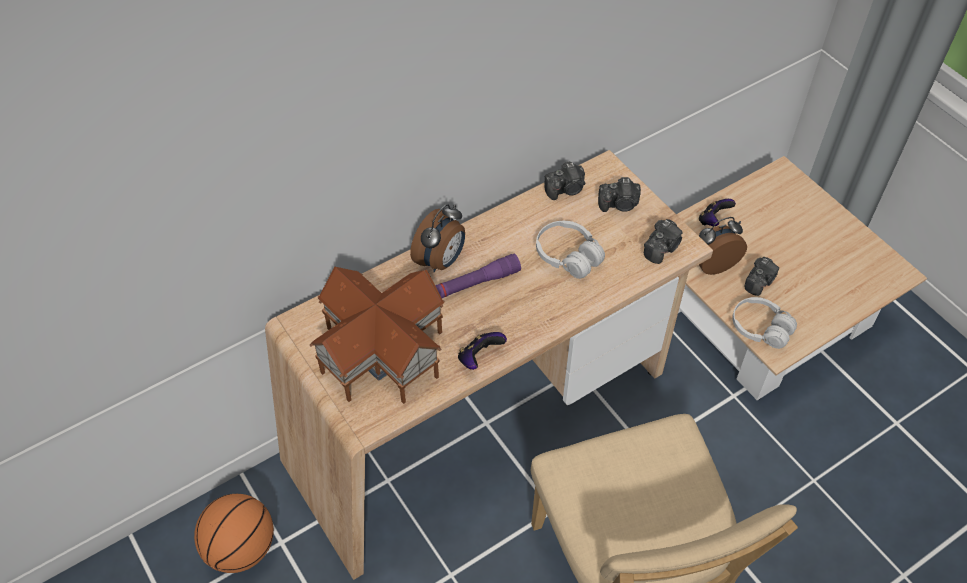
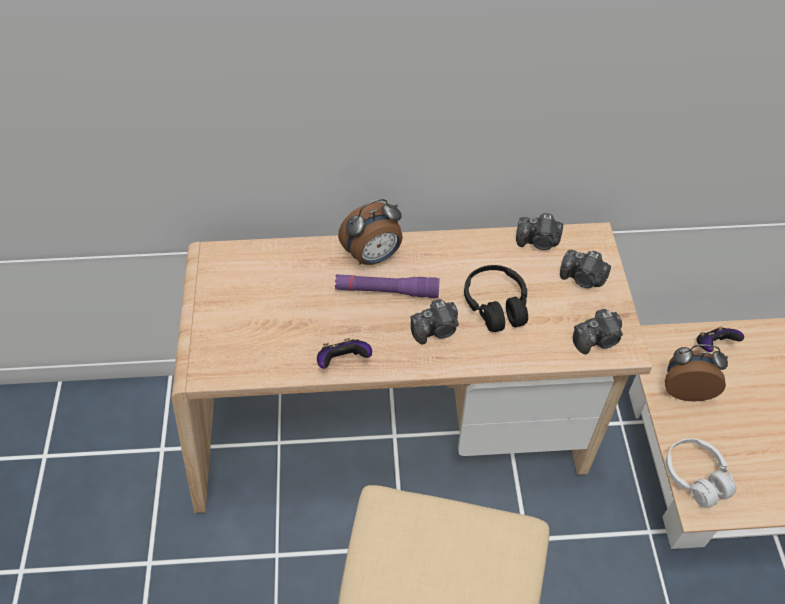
camera: 30 degrees right, 0 degrees up
basketball [194,494,274,573] -> none
toy house [310,266,445,404] -> none
white headphones [536,221,605,279] -> black headphones [464,265,528,332]
camera [744,257,779,296] -> camera moved to [410,299,459,344]

